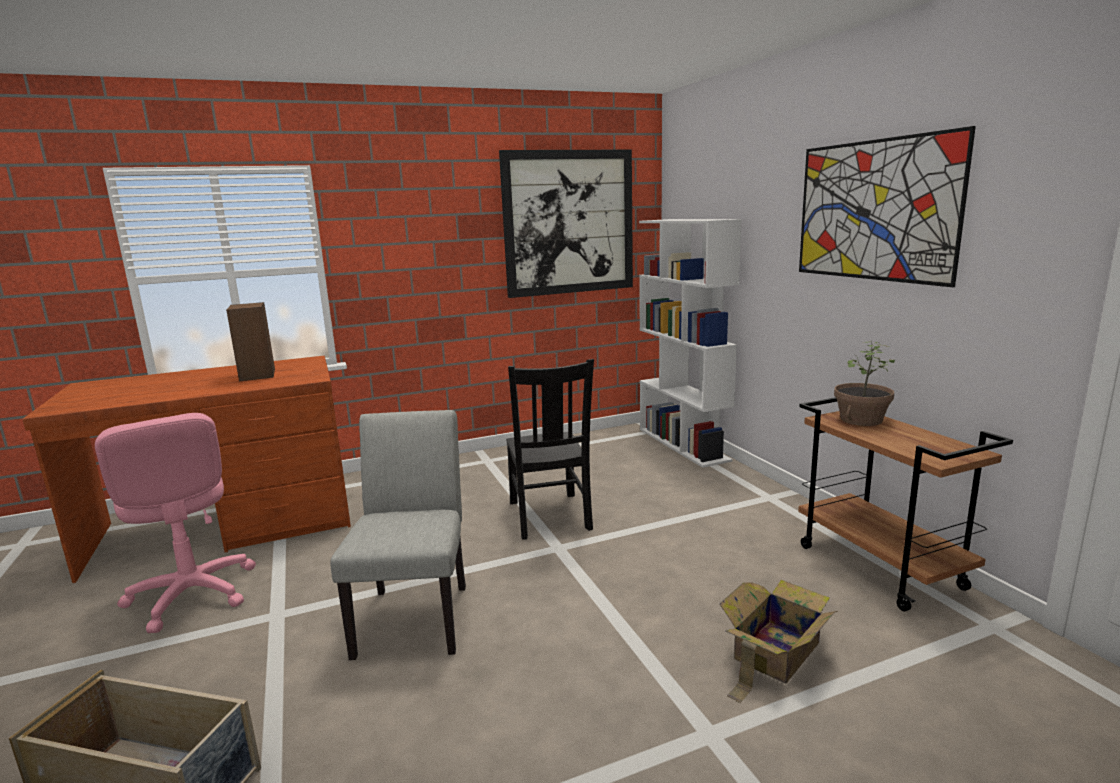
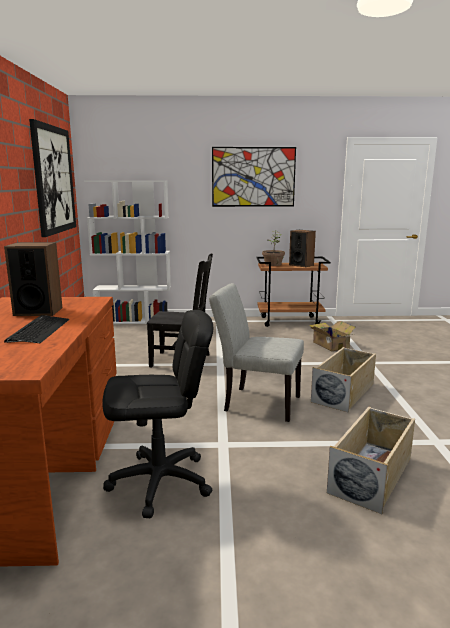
camera: 70 degrees left, 0 degrees up
pink office chair [95,413,256,633] -> black office chair [102,310,213,518]
none -> keyboard [4,315,69,343]
none -> speaker [289,230,316,267]
none -> beige storage box [311,347,376,413]

